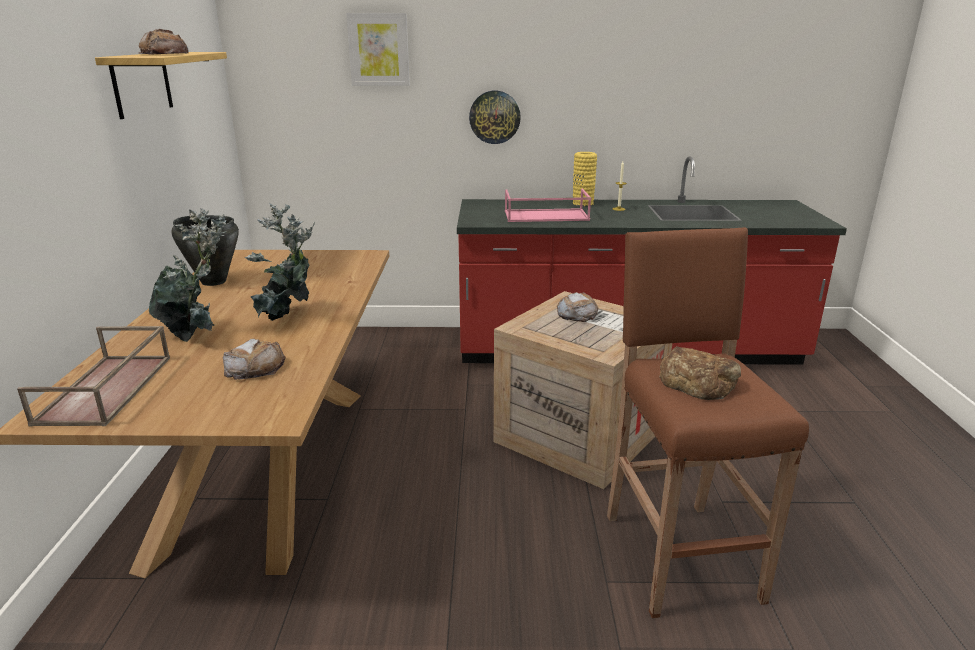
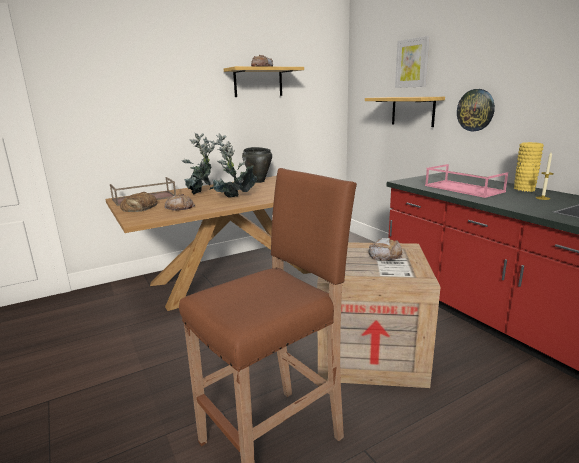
camera: 60 degrees right, 5 degrees down
bread [659,346,741,400] -> bread moved to [120,192,158,212]
none -> shelf [365,97,445,127]

